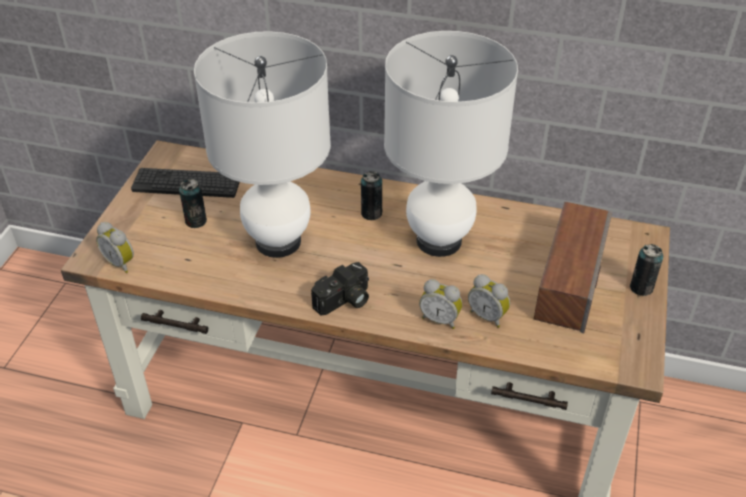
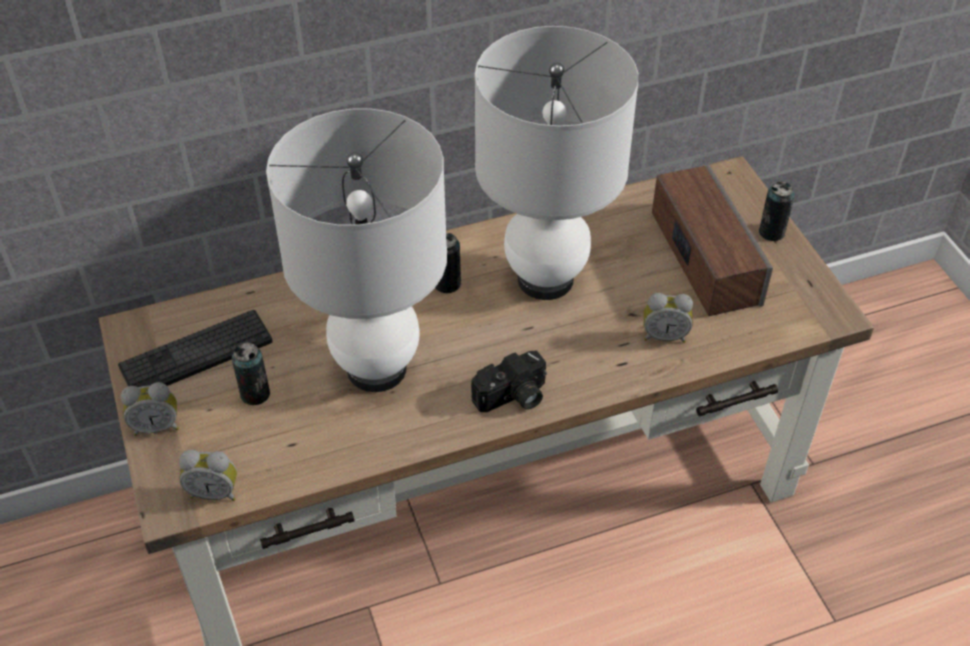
camera: 35 degrees left, 5 degrees up
camera [311,262,369,316] -> camera turned 45 degrees clockwise [471,350,547,412]
alarm clock [419,279,462,329] -> alarm clock moved to [121,382,179,436]

